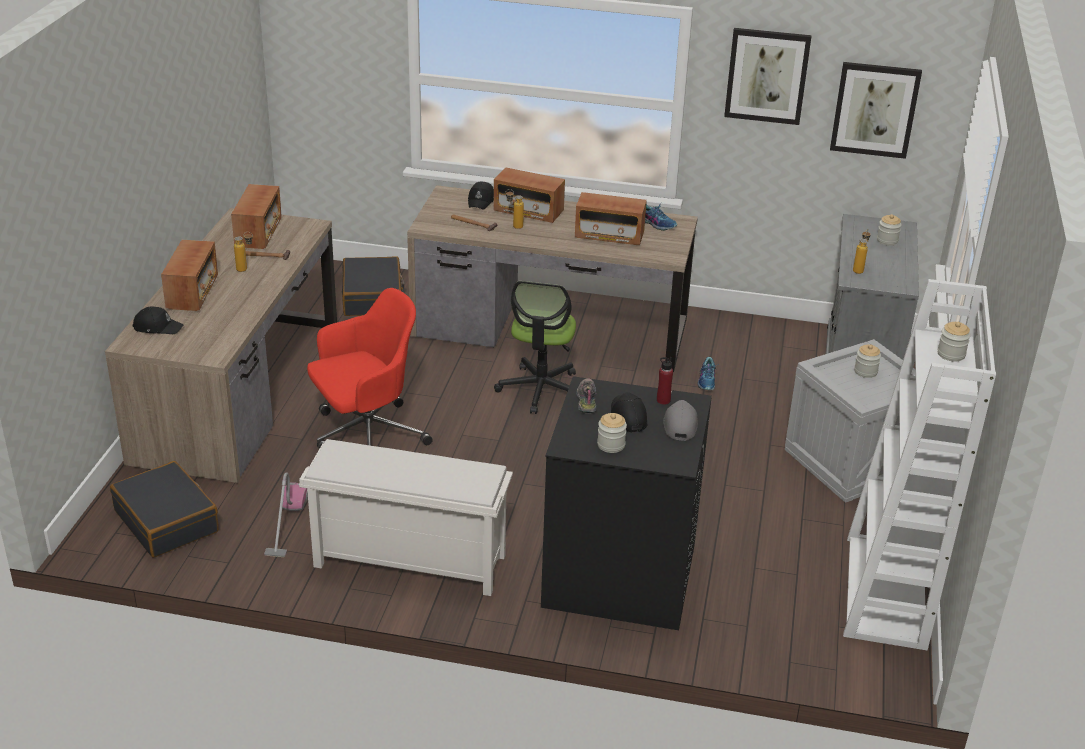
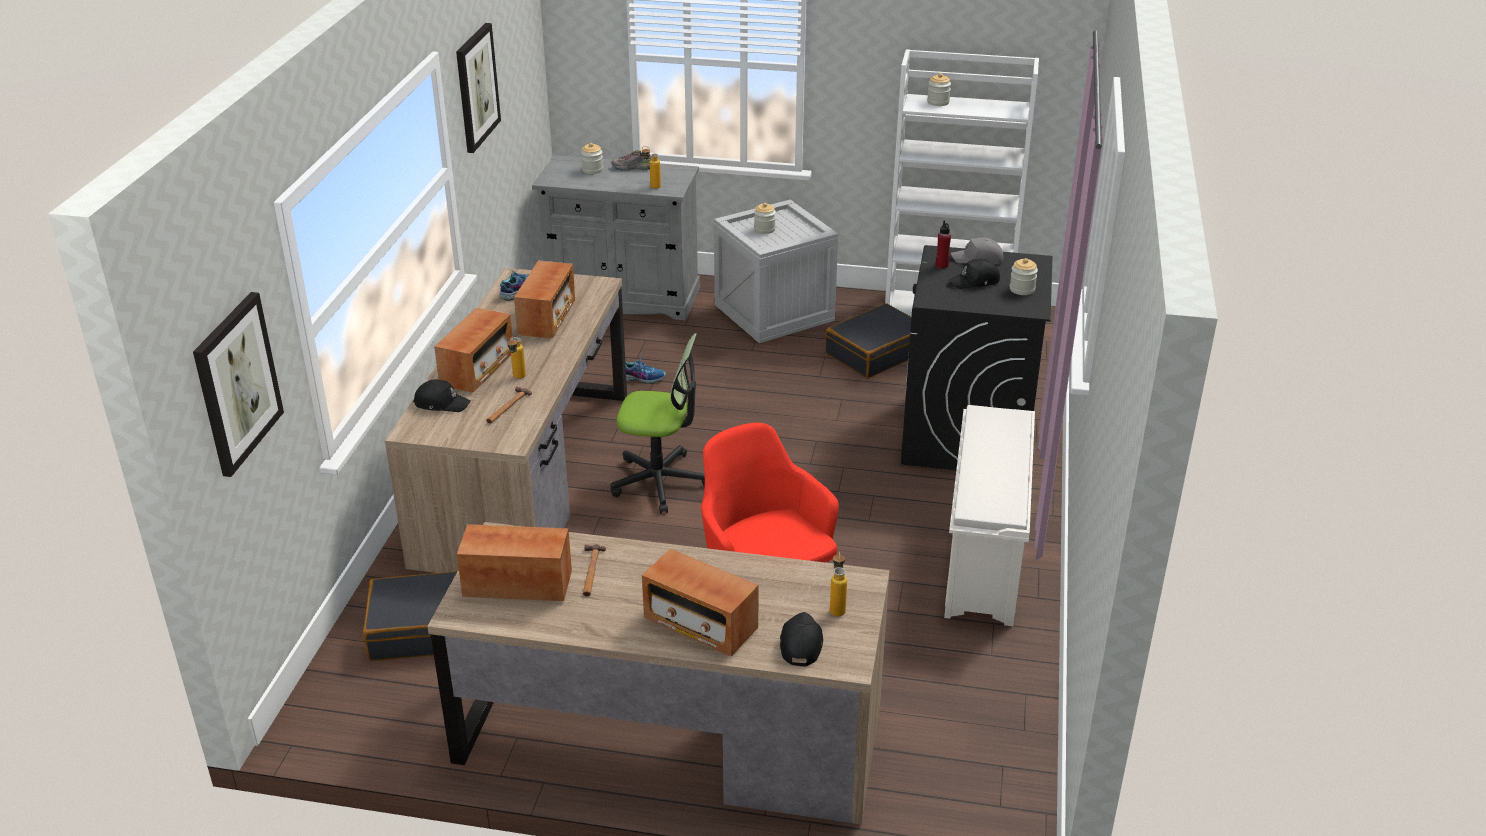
camera: 90 degrees left, 0 degrees up
black suitcase [110,461,219,557] -> black suitcase moved to [825,303,911,378]
radio [161,240,218,311] -> radio turned 150 degrees counterclockwise [642,548,758,656]
bottle [234,232,253,272] -> bottle moved to [830,551,847,616]
vacuum cleaner [264,472,308,557] -> none
shoe [576,378,596,414] -> shoe moved to [611,150,651,171]
picture [830,62,922,159] -> picture moved to [193,292,284,477]

